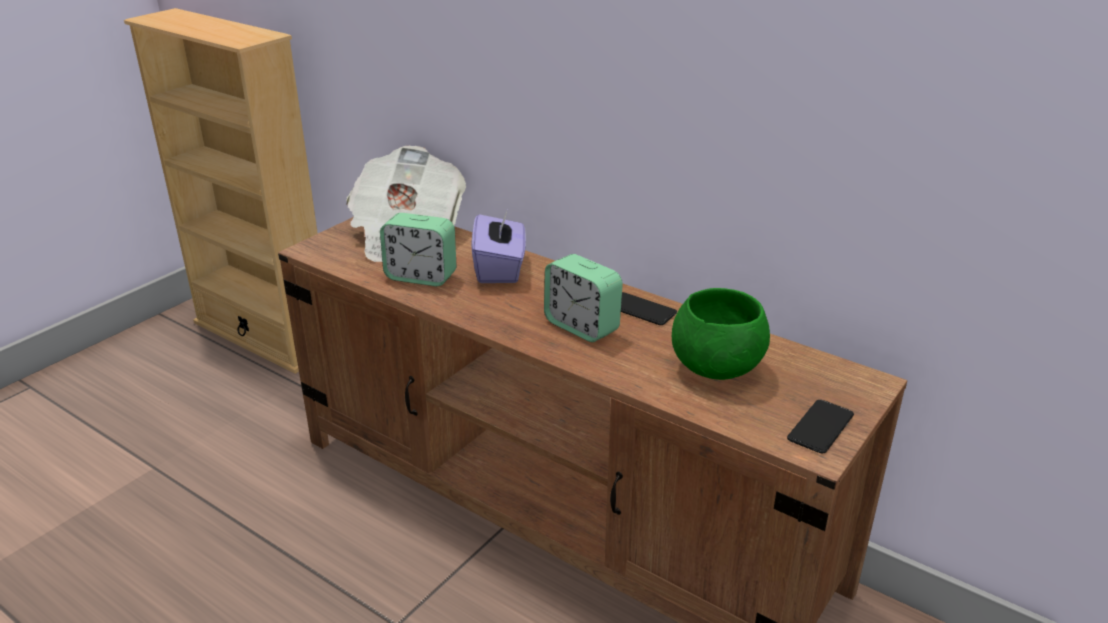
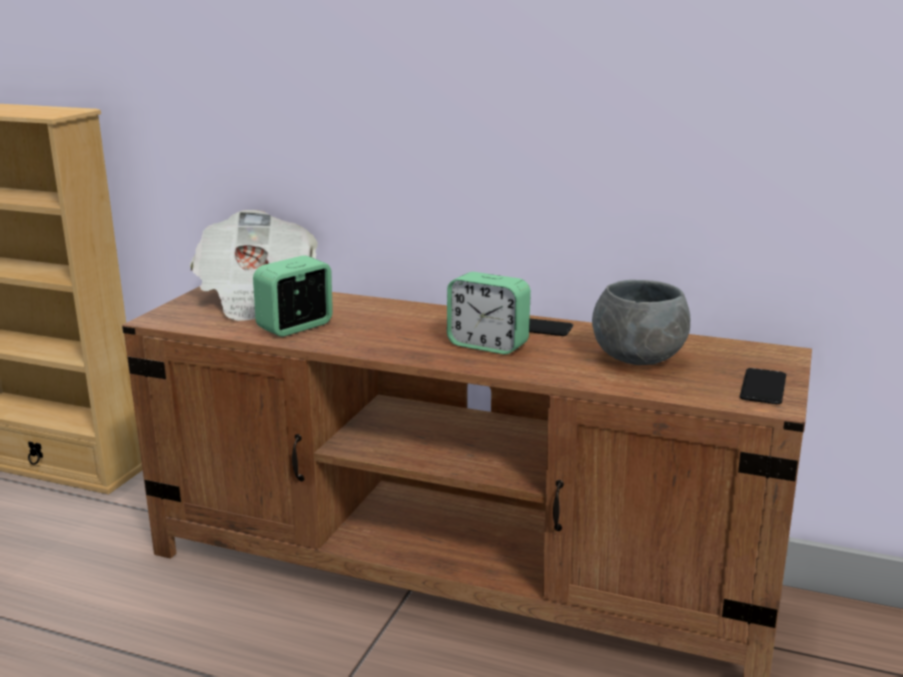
camera: 15 degrees left, 10 degrees down
alarm clock [380,213,457,286] -> alarm clock turned 135 degrees clockwise [253,255,333,337]
purple tissue box [471,206,526,283] -> none
green bowl [672,288,770,380] -> grey bowl [592,280,690,365]

